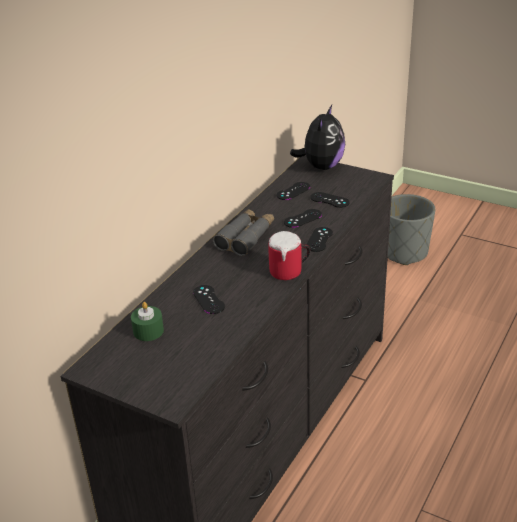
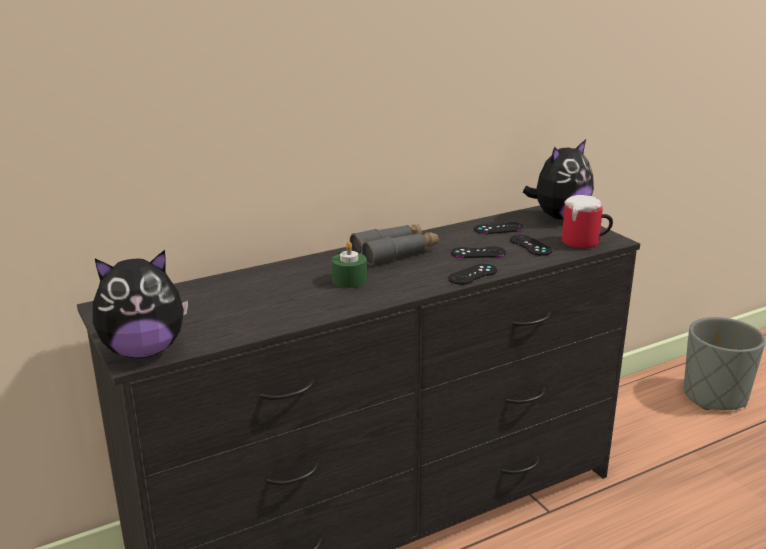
camera: 30 degrees right, 10 degrees down
green candle [131,302,164,341] -> green candle moved to [332,241,367,288]
black game controller [193,285,225,314] -> none
mug [268,231,310,280] -> mug moved to [562,195,613,249]
none -> plush toy [93,250,188,358]

